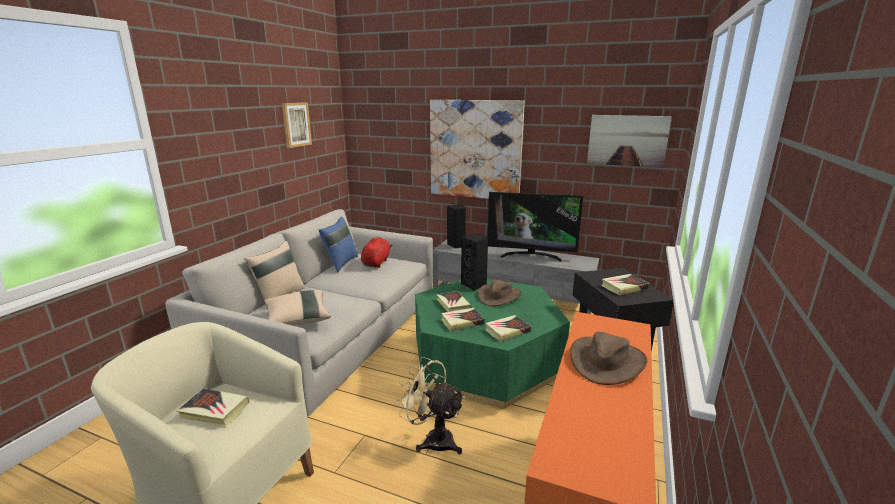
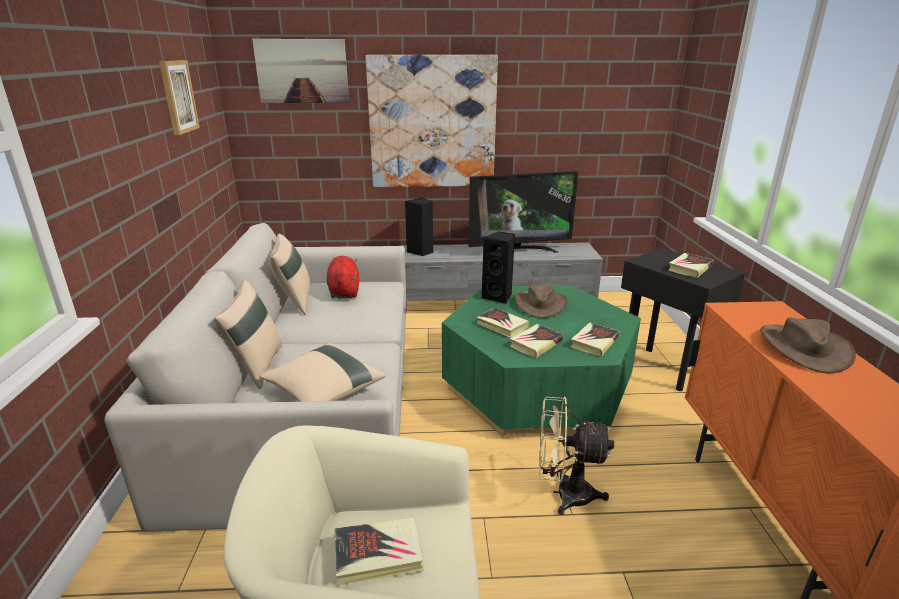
camera: 25 degrees left, 5 degrees up
blue pillow [319,217,358,272] -> beige pillow [269,234,310,314]
picture [587,115,672,168] -> picture moved to [252,39,349,103]

